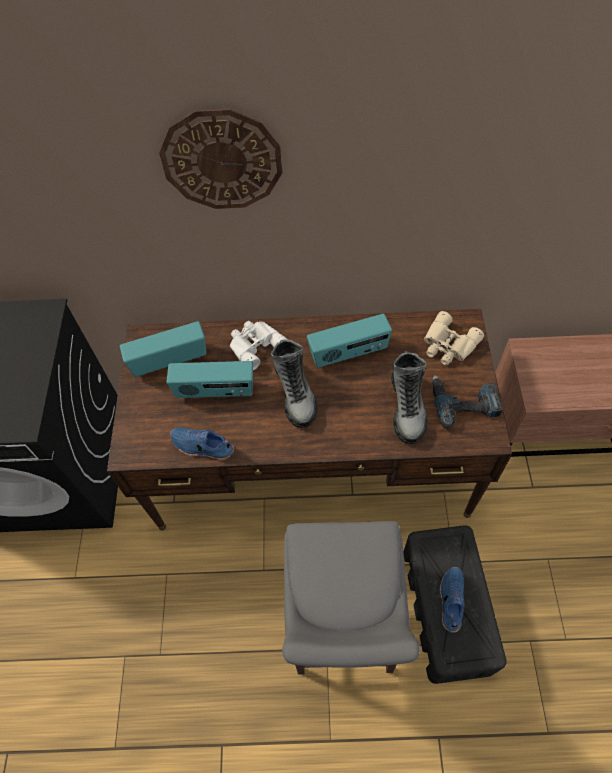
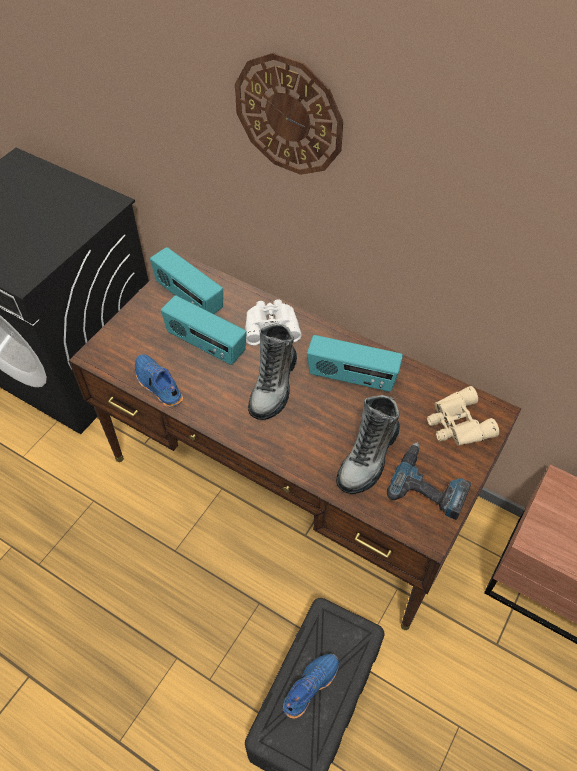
camera: 30 degrees right, 5 degrees down
radio [120,321,206,377] -> radio turned 150 degrees counterclockwise [150,247,223,314]
grey chair [282,521,420,675] -> none

